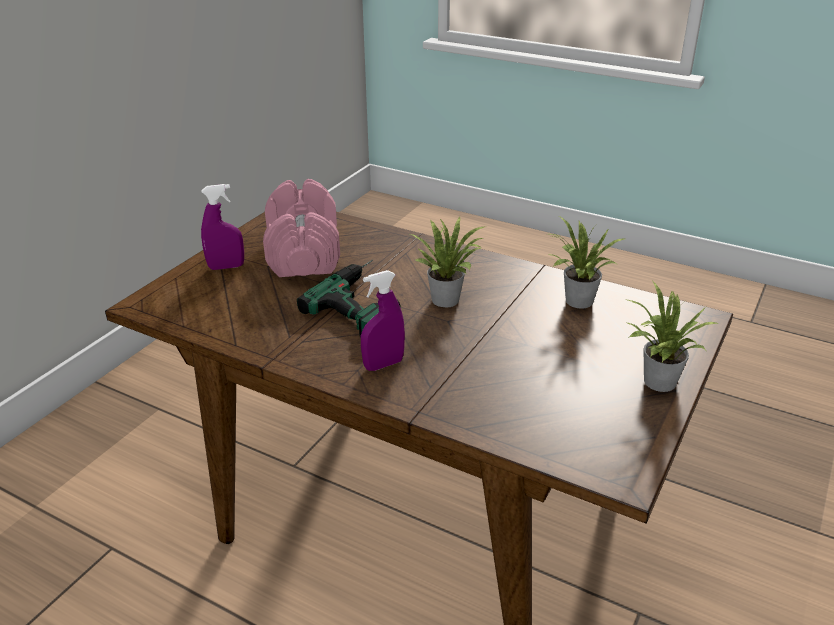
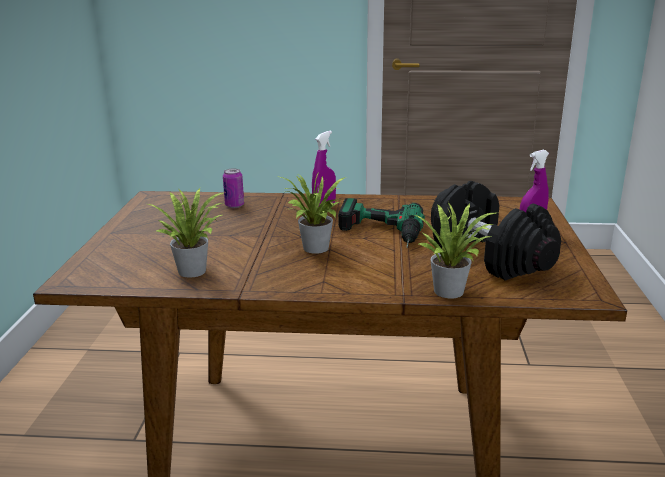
camera: 155 degrees right, 10 degrees down
pink dumbbell [263,179,340,277] -> black dumbbell [431,181,561,281]
potted plant [625,280,719,392] -> potted plant moved to [415,202,496,299]
none -> can [223,168,244,208]

